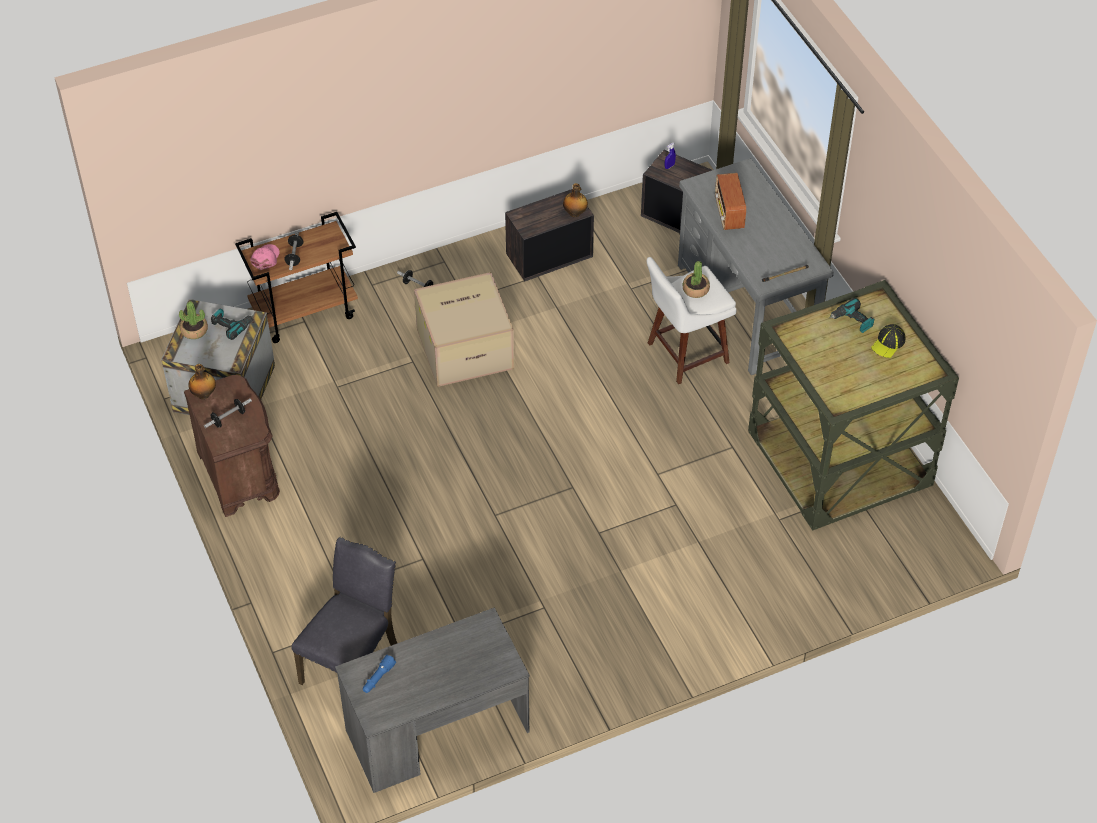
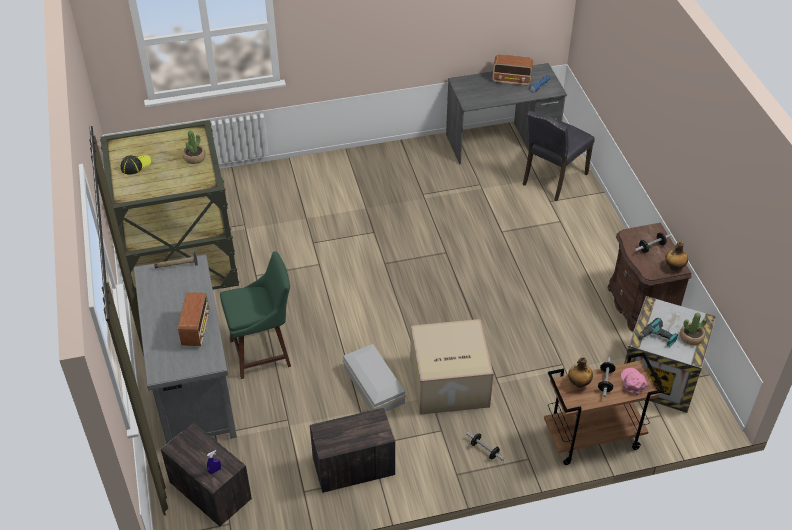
camera: 170 degrees left, 5 degrees down
pink cap [250,244,280,270] -> pink cap turned 150 degrees clockwise [621,368,648,395]
bottle [563,183,588,217] -> bottle moved to [568,357,593,388]
white stool [647,257,736,384] -> green stool [220,251,291,379]
potted plant [682,261,710,298] -> potted plant moved to [183,130,206,164]
power drill [829,298,874,333] -> none
none -> white storage box [342,344,406,412]
none -> radio [492,55,533,86]

